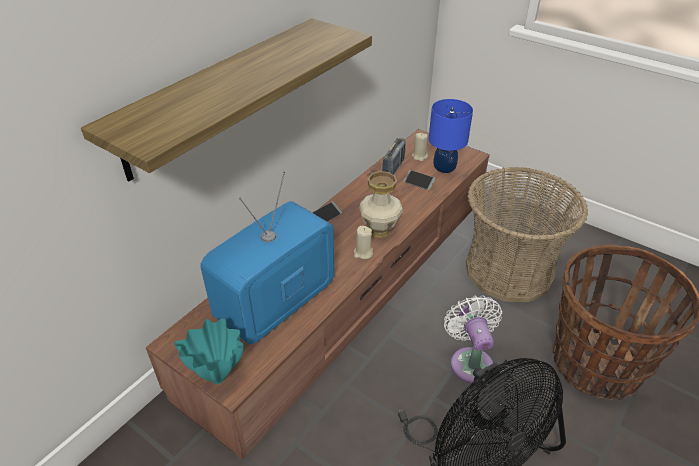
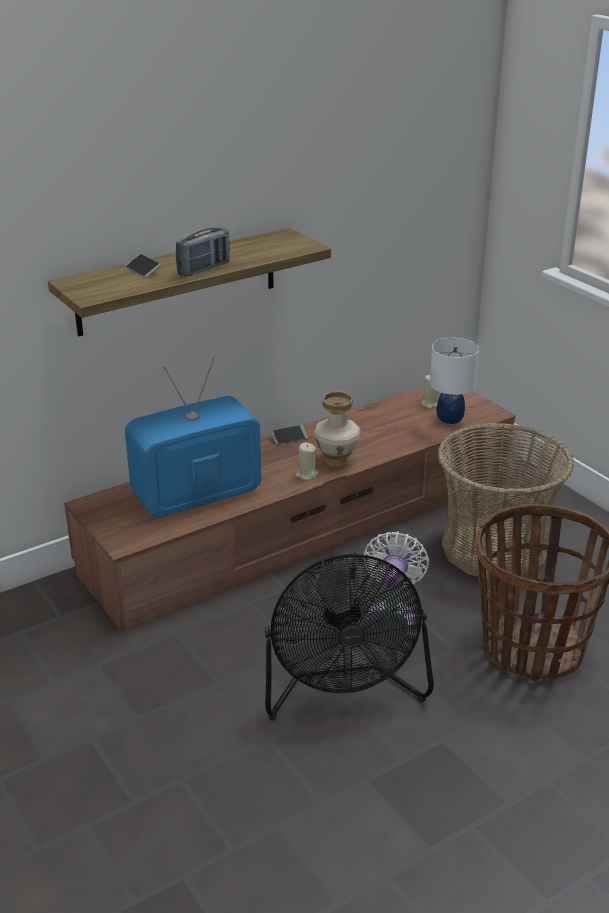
camera: 20 degrees right, 10 degrees down
turquoise vase [174,319,244,384] -> none
radio [382,138,406,175] -> radio moved to [176,228,230,277]
phone [403,170,435,190] -> phone moved to [125,253,162,278]
blue table lamp [429,99,473,173] -> white table lamp [430,338,479,424]

